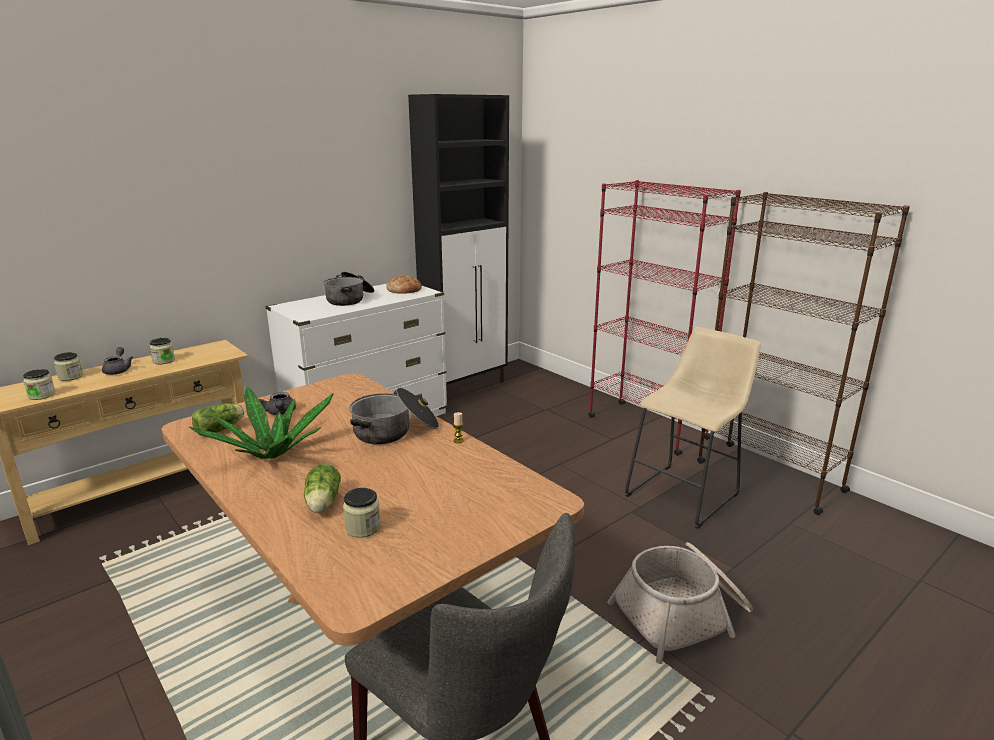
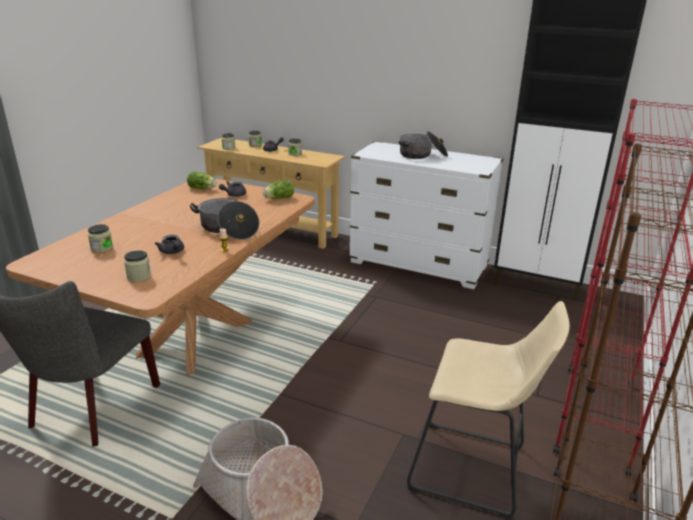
camera: 65 degrees right, 5 degrees up
potted plant [189,386,334,459] -> none
lettuce [304,464,341,513] -> lettuce moved to [263,180,294,199]
bread [386,275,422,294] -> none
none -> jar [124,250,151,282]
none -> grey teapot [155,235,184,254]

